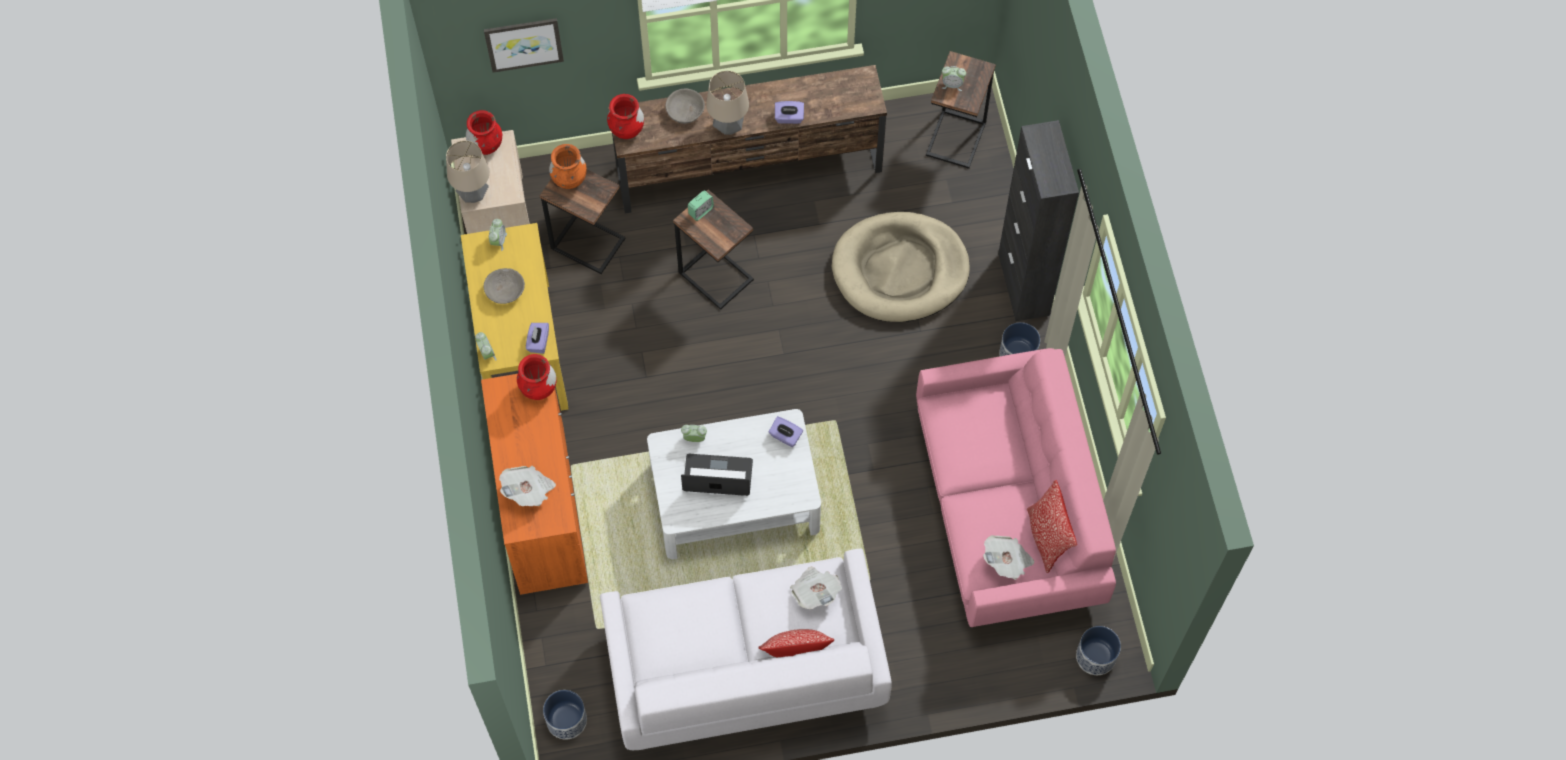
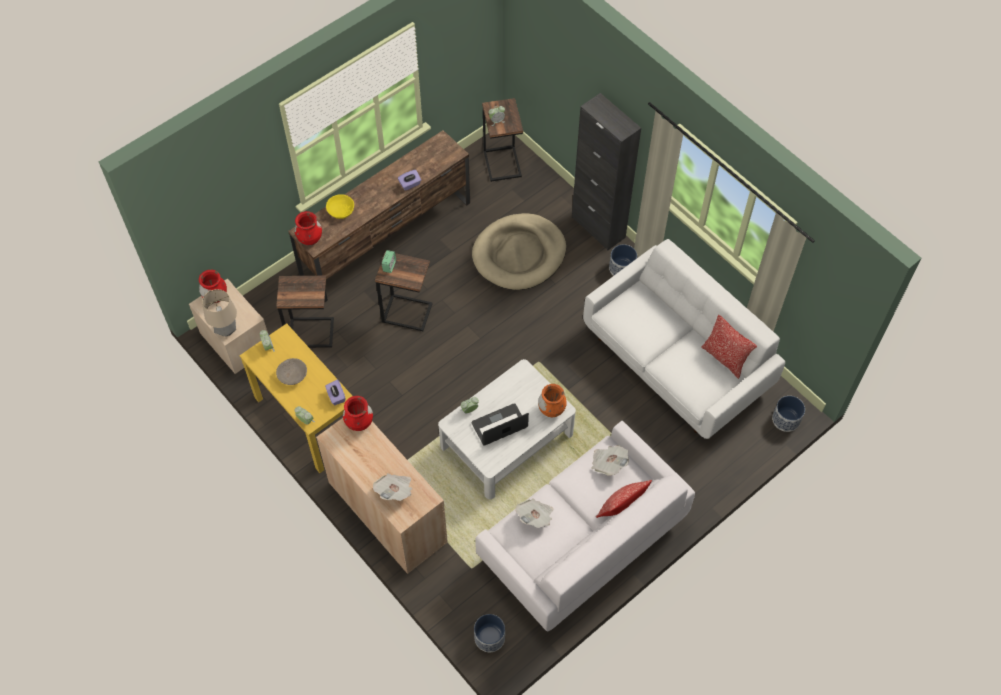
camera: 30 degrees left, 5 degrees down
orange cabinet [481,374,588,595] -> beige cabinet [316,418,448,574]
picture [484,18,564,73] -> none
orange vase [549,144,587,189] -> orange vase moved to [538,384,567,417]
grey bowl [665,89,705,124] -> yellow bowl [326,194,354,219]
table lamp [706,71,749,135] -> none
purple tissue box [769,416,803,447] -> none
pink sofa [916,348,1116,627] -> white sofa [583,239,785,439]
newspaper [983,535,1034,579] -> newspaper moved to [515,498,554,528]

